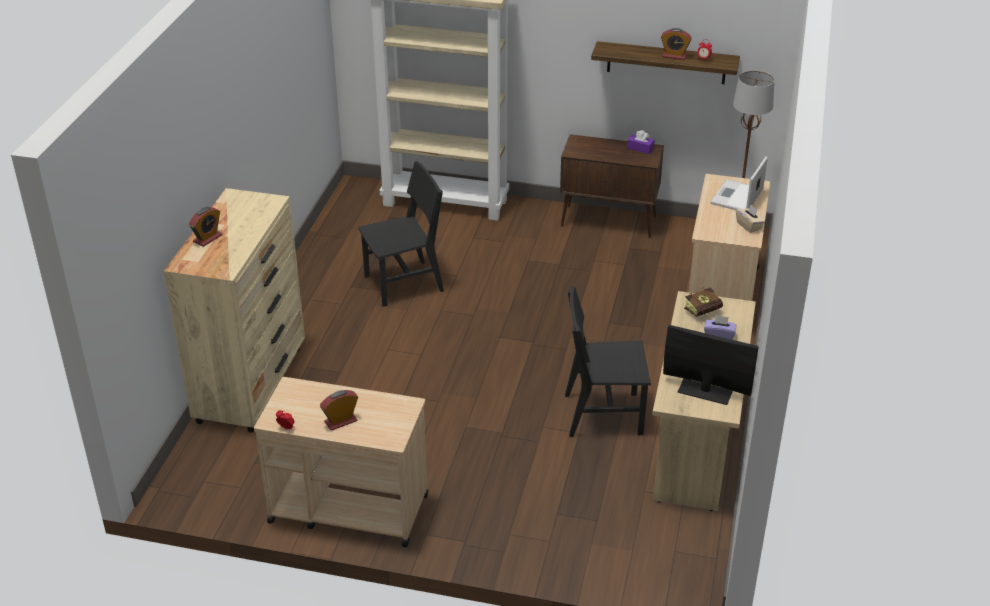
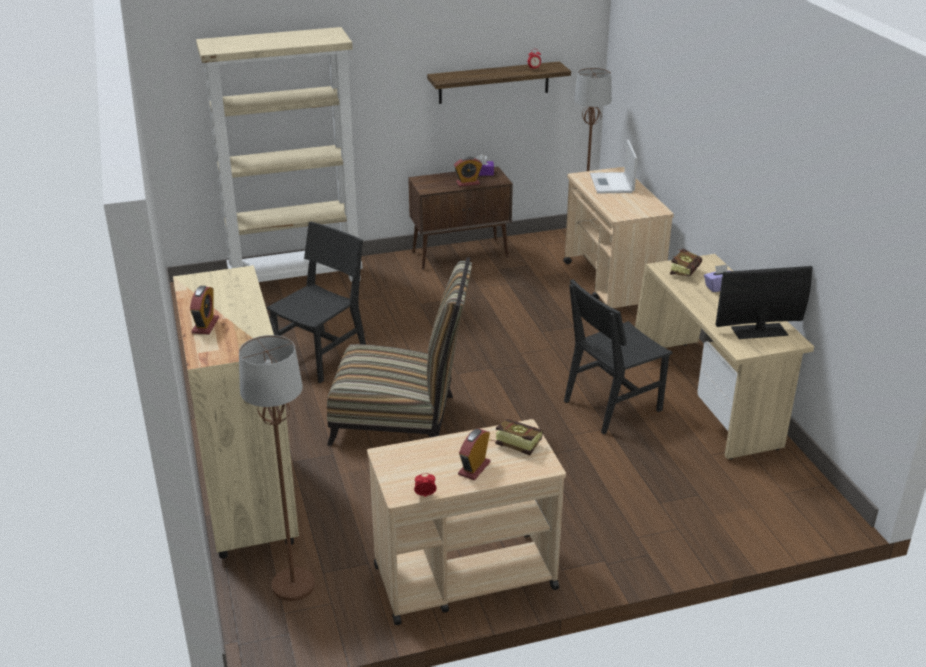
camera: 30 degrees left, 5 degrees down
alarm clock [661,28,692,60] -> alarm clock moved to [454,157,482,187]
beige tissue box [736,205,765,233] -> none
none -> brown floor lamp [239,335,315,601]
none -> chair [327,257,472,446]
none -> book [489,419,543,455]

